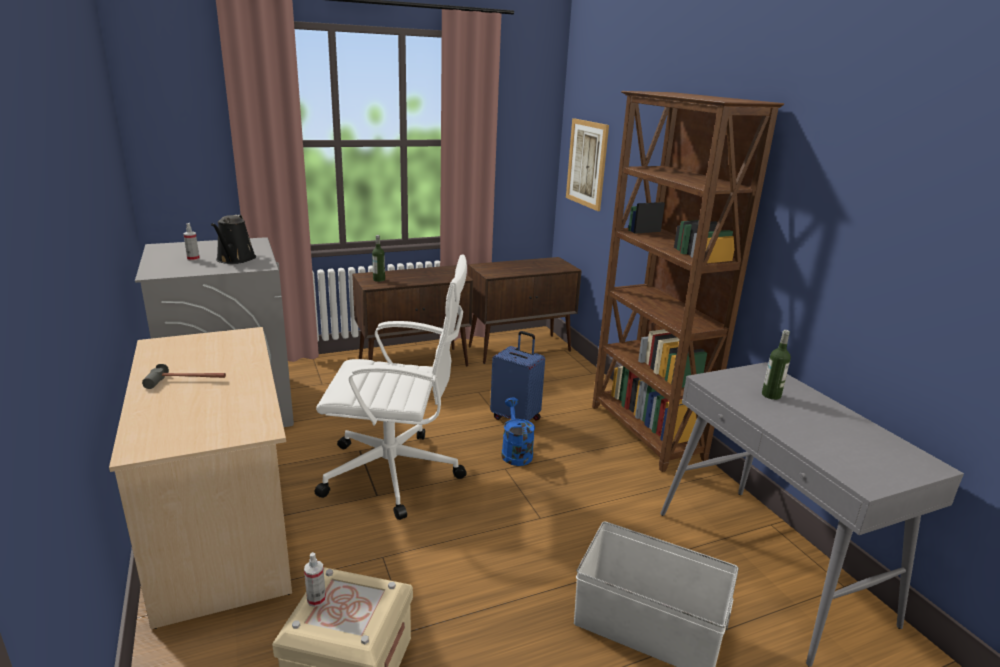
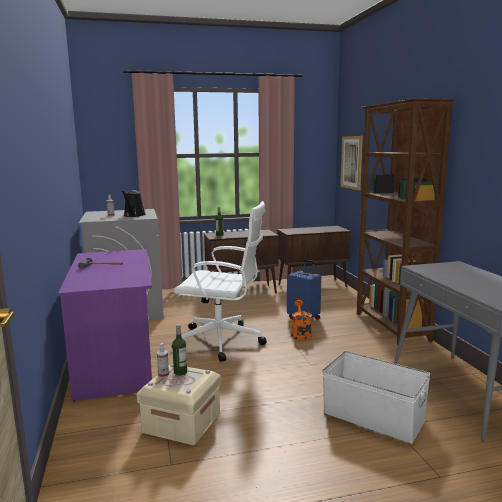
camera: 10 degrees right, 10 degrees down
beige desk [109,327,292,629] -> purple desk [58,249,152,402]
blue watering can [501,398,535,466] -> orange watering can [291,300,312,340]
bottle [762,330,791,400] -> bottle moved to [172,324,187,376]

